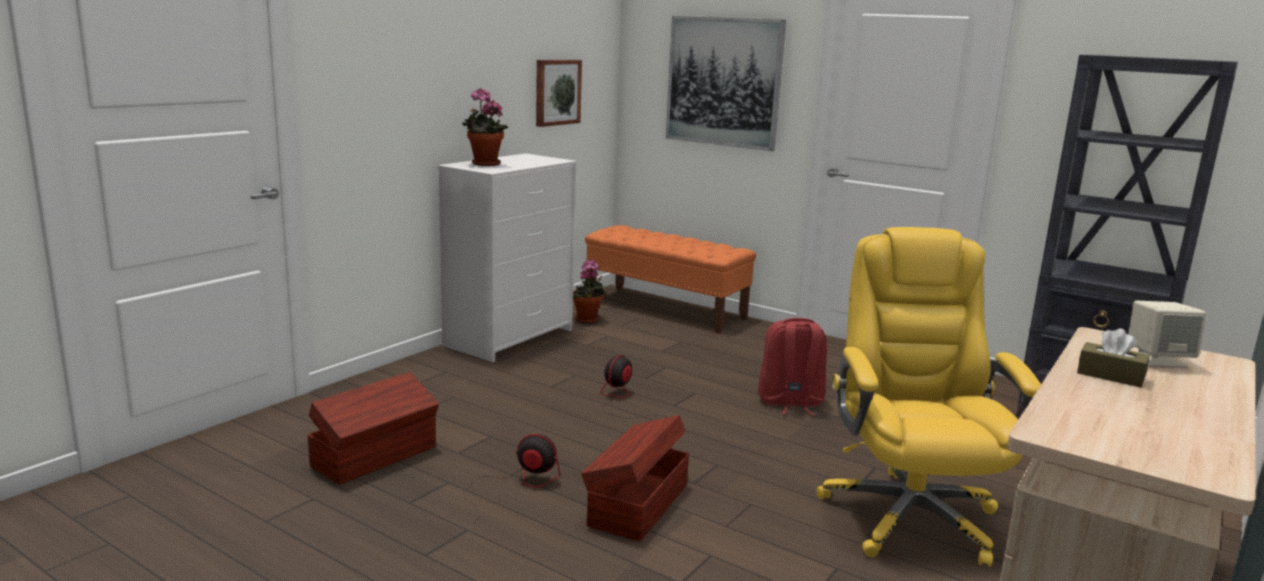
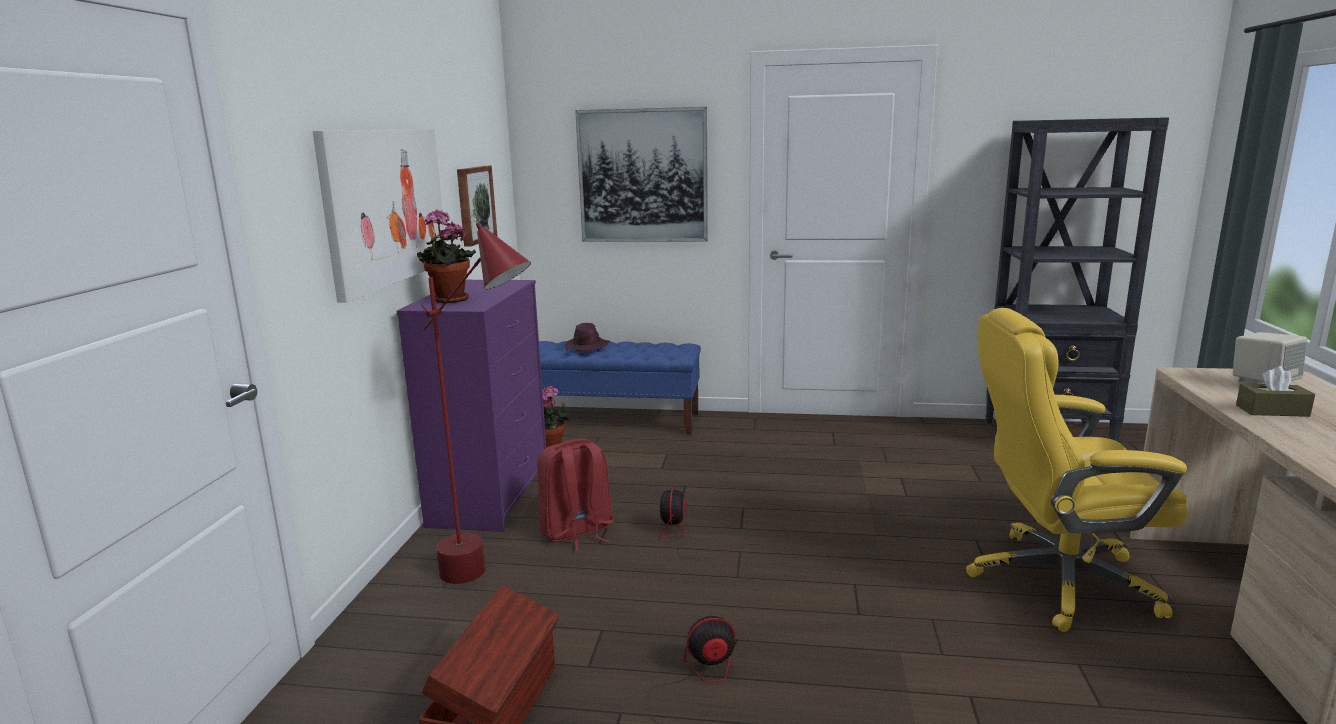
camera: 25 degrees left, 0 degrees up
white dresser [438,153,577,362] -> purple dresser [396,280,546,532]
brown storage box [581,415,689,542] -> none
orange bench [585,225,756,334] -> blue bench [539,341,701,435]
red backpack [758,318,827,415] -> red backpack moved to [537,439,613,551]
yellow office chair [816,227,1041,567] -> yellow office chair turned 60 degrees counterclockwise [966,308,1188,632]
none -> picture [313,129,446,303]
none -> red floor lamp [421,223,531,584]
none -> purple hat [564,323,610,351]

